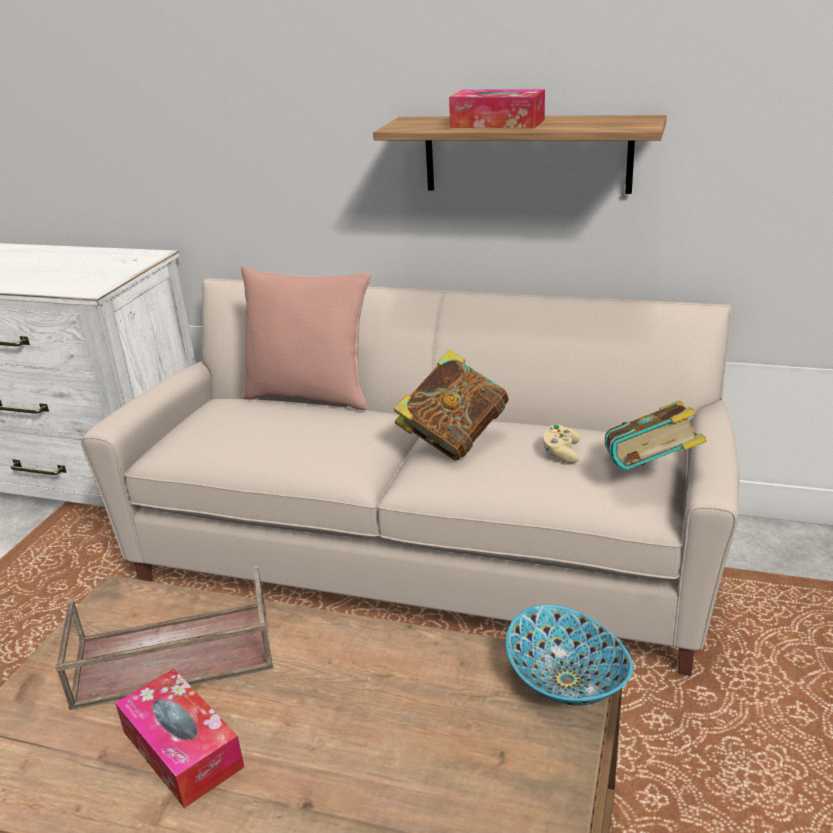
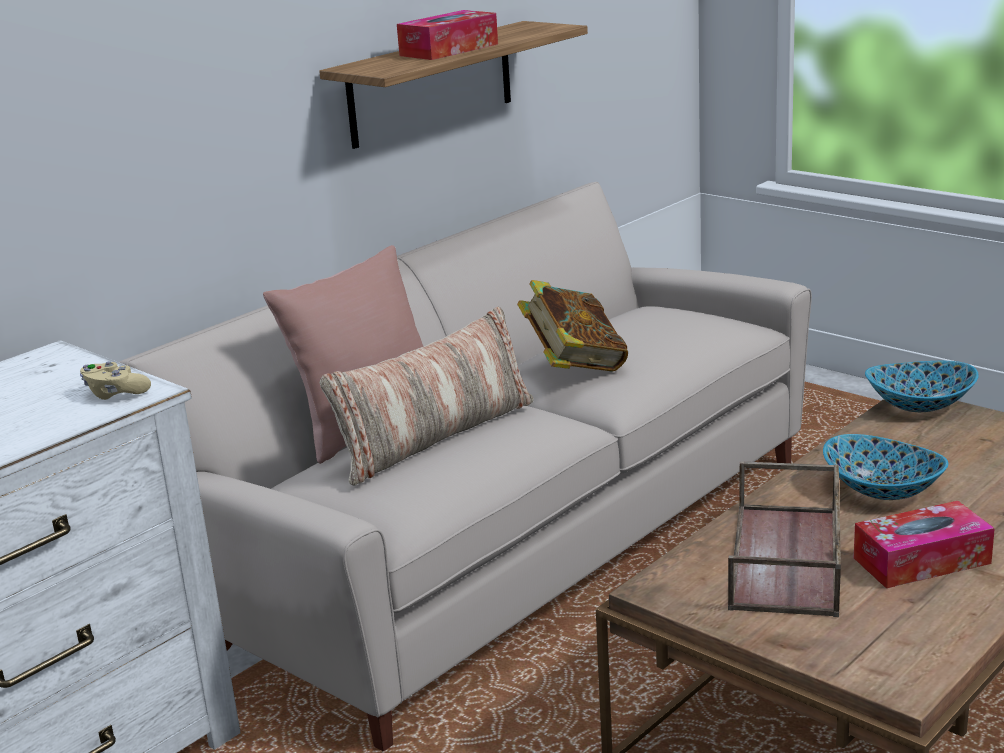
camera: 65 degrees left, 5 degrees down
beige game controller [543,424,580,463] -> beige game controller moved to [80,361,151,400]
book [605,400,707,470] -> none
none -> pillow [320,307,534,486]
none -> bowl [823,434,948,500]

